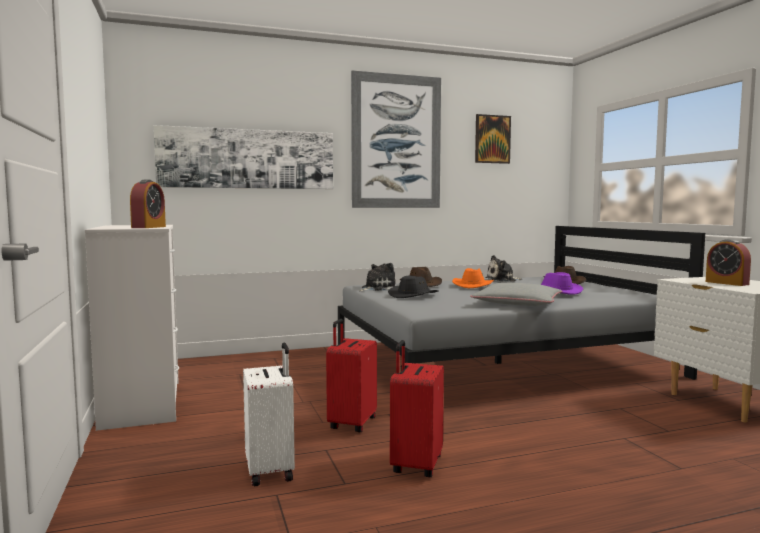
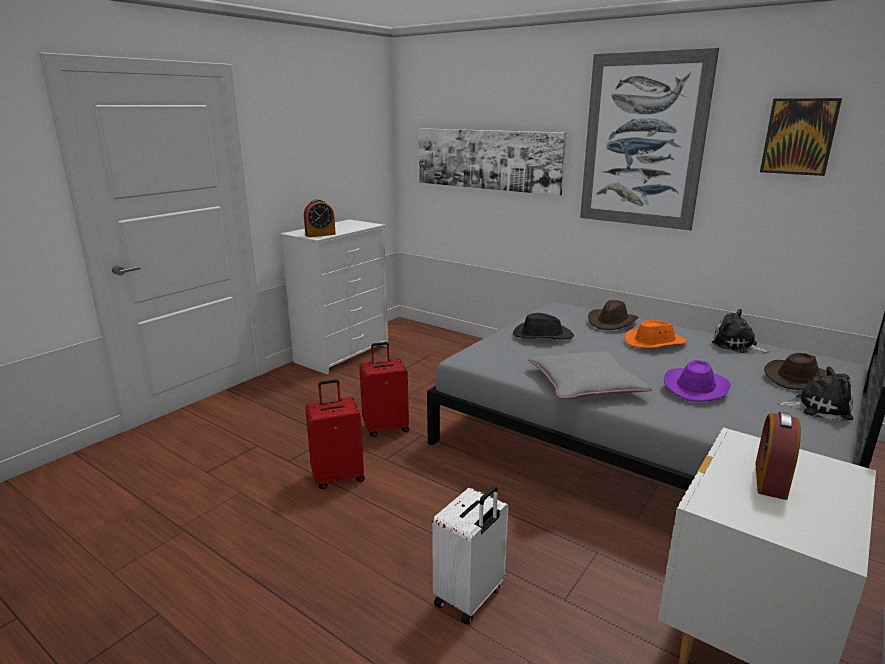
camera: 55 degrees right, 15 degrees up
white suitcase [243,343,295,487] -> white suitcase moved to [432,486,509,625]
plush toy [359,263,396,291] -> plush toy moved to [778,366,854,421]

